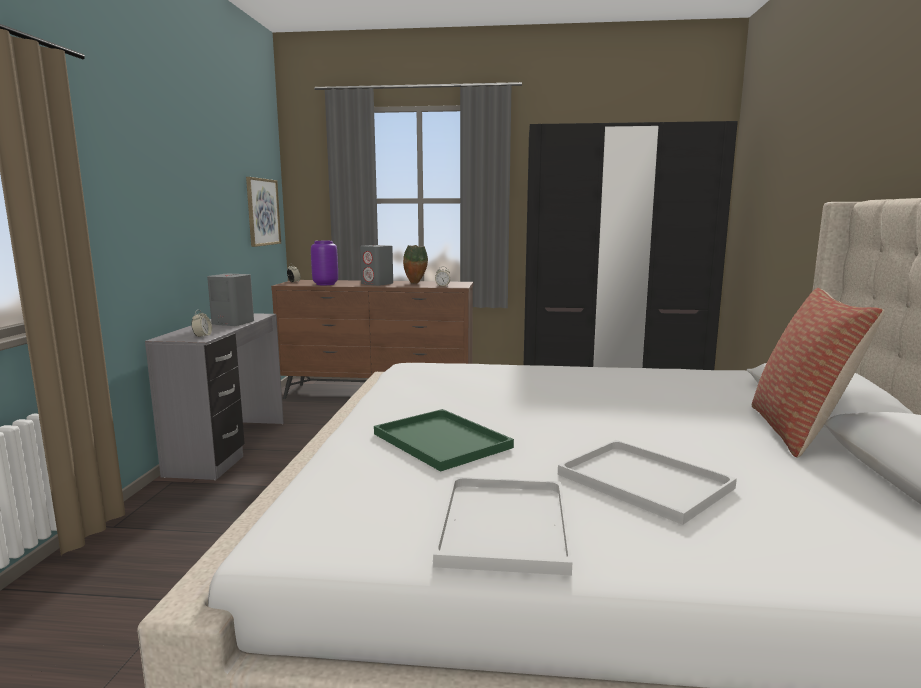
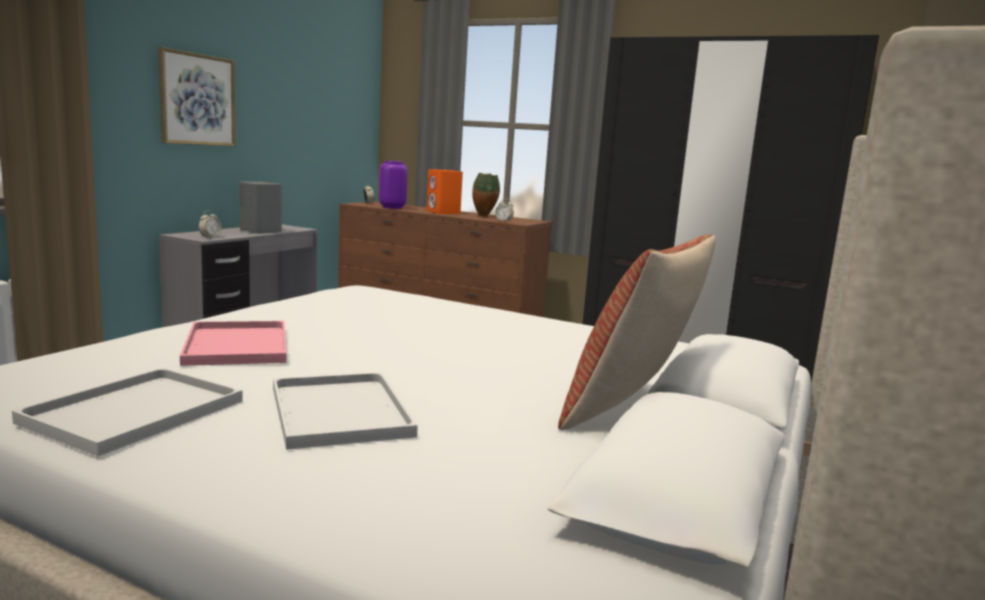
camera: 20 degrees right, 0 degrees up
picture [246,177,281,247] -> picture moved to [158,47,236,146]
grey speaker [360,245,393,286] -> orange speaker [427,169,463,214]
green tray [374,409,514,472] -> pink tray [180,321,286,366]

